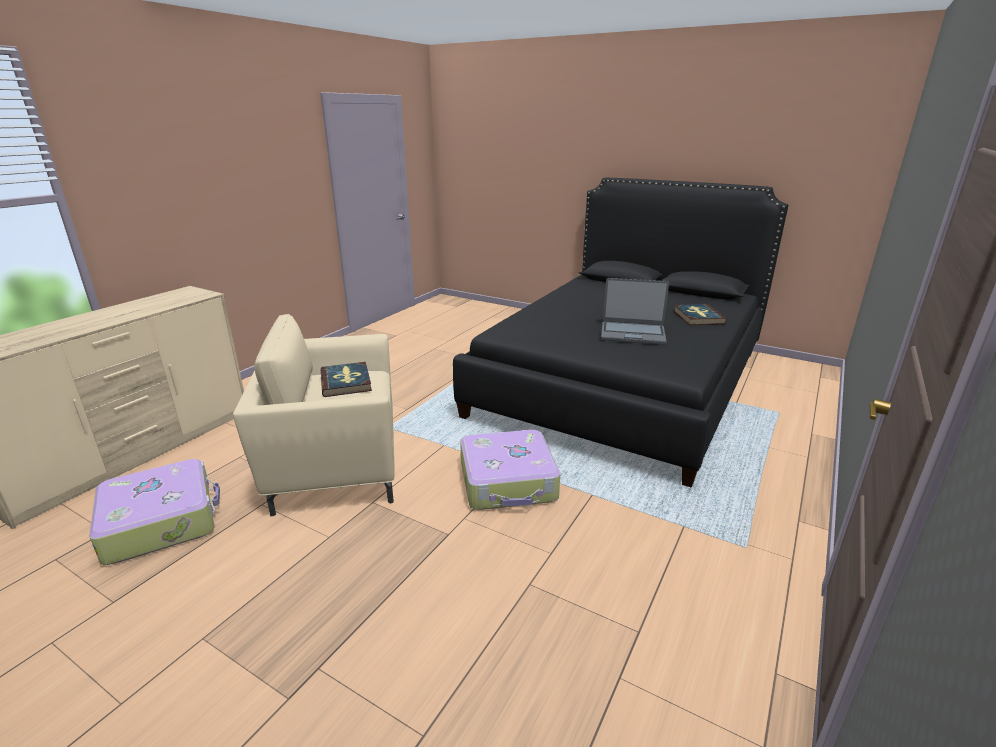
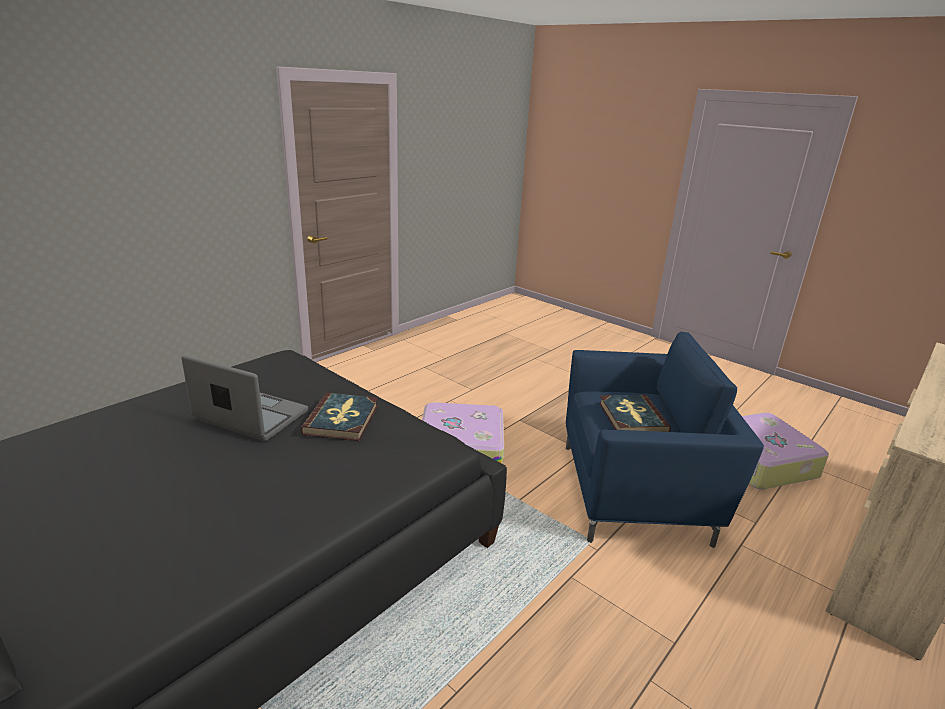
camera: 170 degrees left, 0 degrees up
beige armchair [233,314,395,516] -> blue armchair [566,332,764,548]
book [673,304,727,325] -> book moved to [301,392,378,441]

